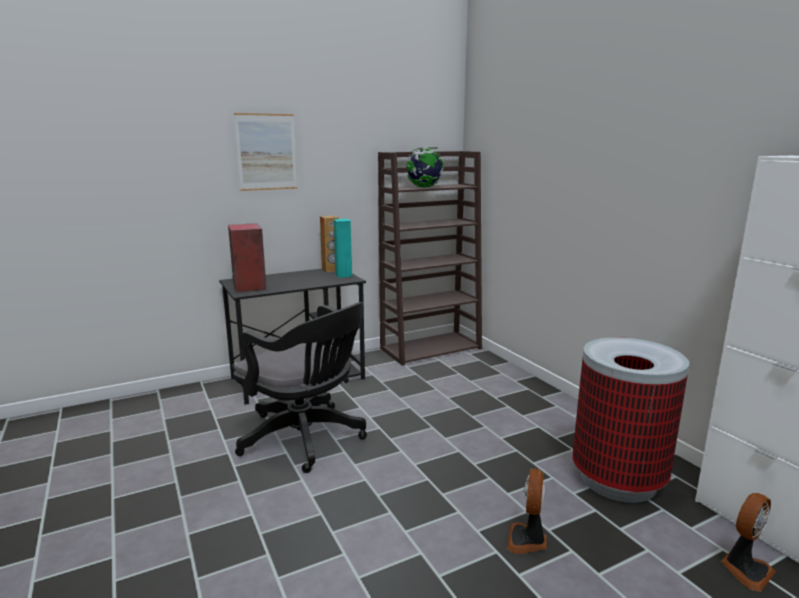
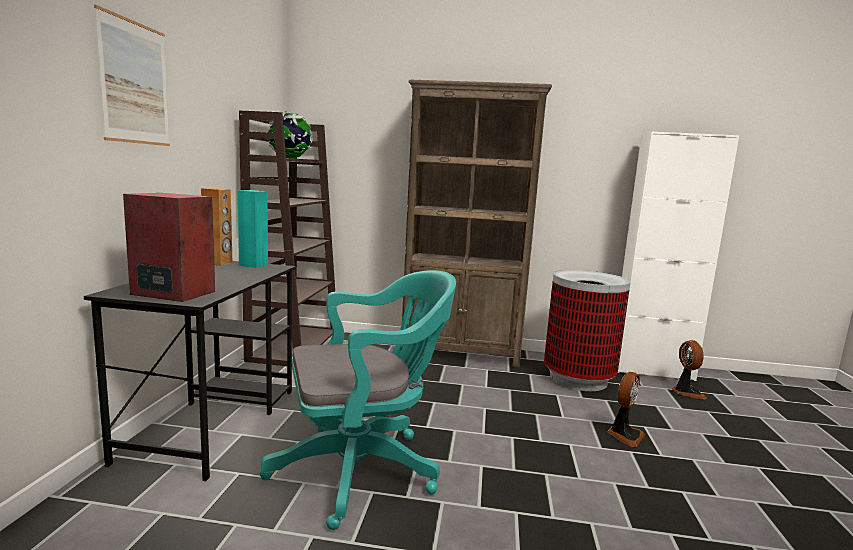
camera: 55 degrees left, 5 degrees down
black office chair [233,302,367,473] -> turquoise office chair [260,270,456,530]
fan [507,468,547,554] -> fan turned 105 degrees counterclockwise [607,372,645,447]
none -> brown bookcase [402,80,552,368]

